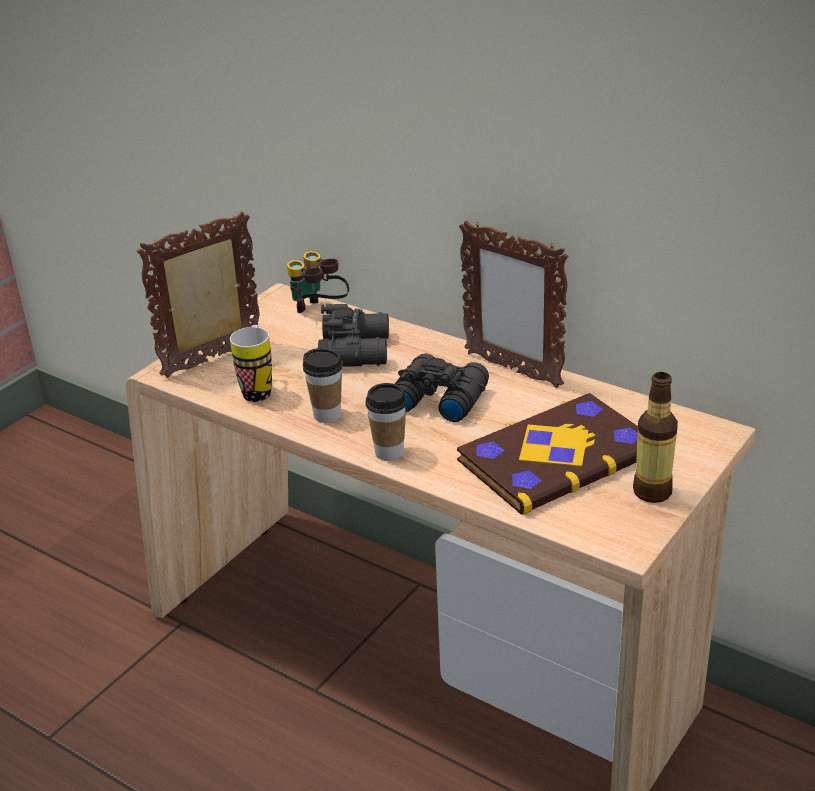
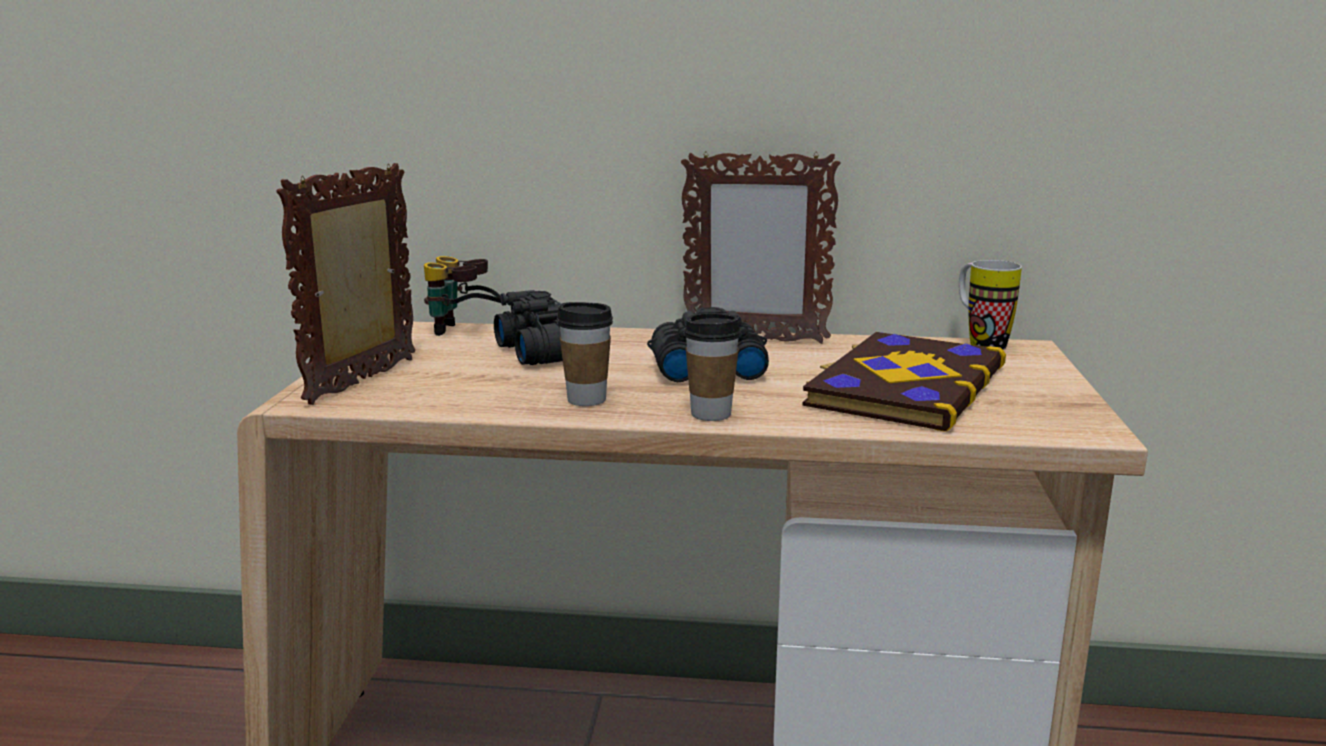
camera: 30 degrees left, 15 degrees down
mug [230,325,272,402] -> mug moved to [959,260,1022,350]
bottle [633,372,678,503] -> none

